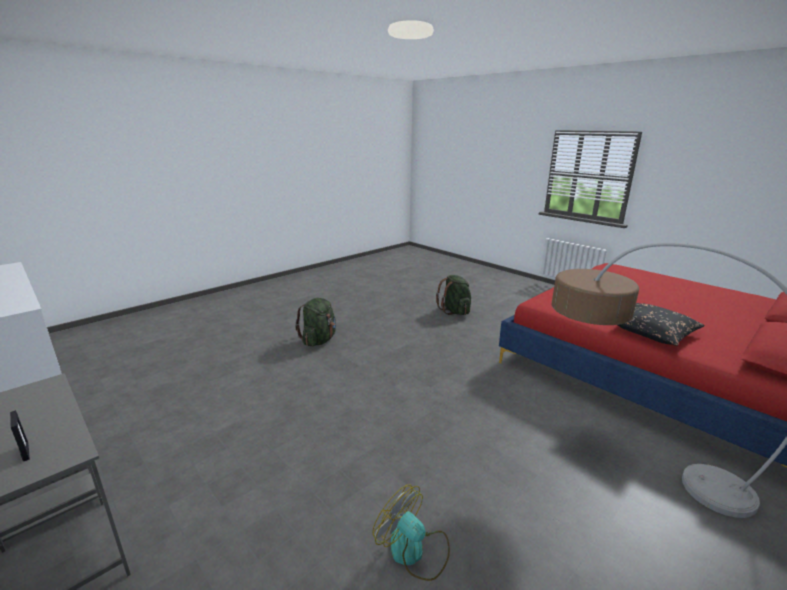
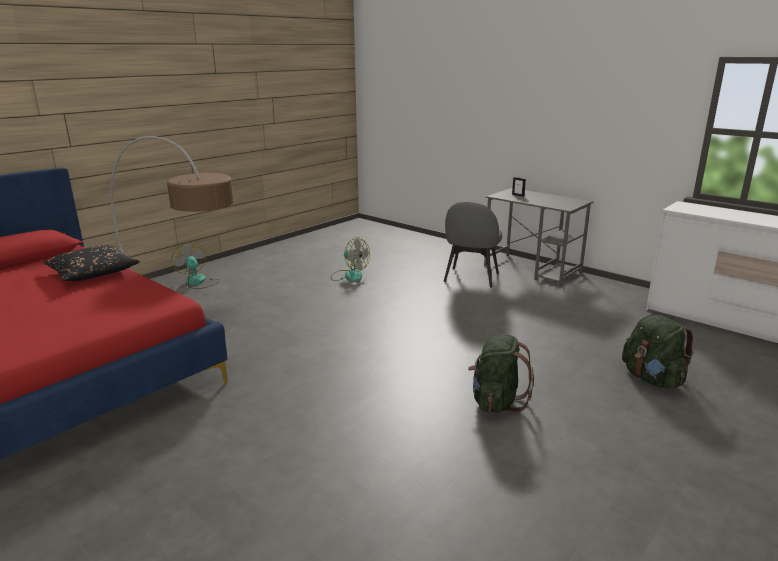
camera: 175 degrees right, 0 degrees up
green backpack [436,275,471,315] -> green backpack moved to [622,315,694,389]
none -> fan [171,243,220,289]
none -> grey chair [444,202,502,288]

